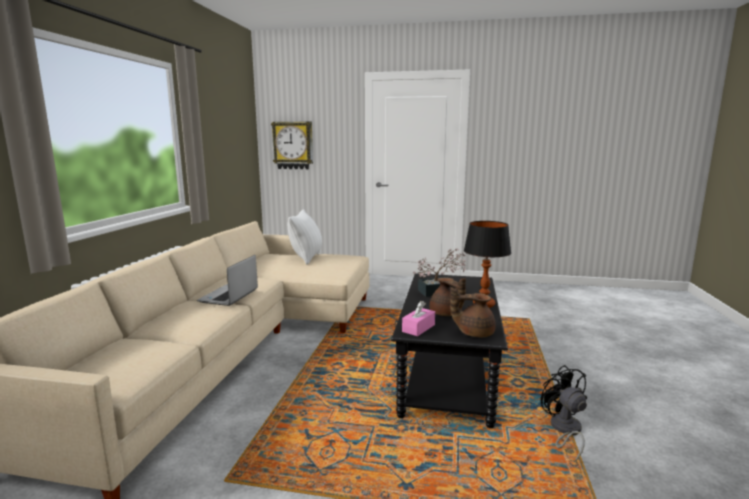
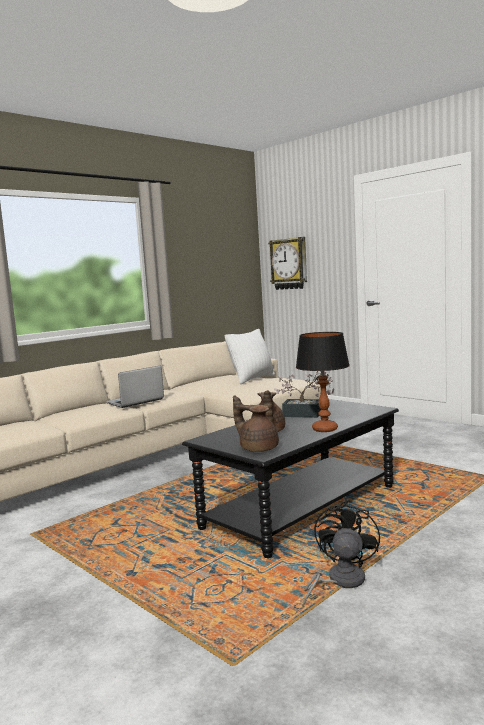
camera: 35 degrees right, 5 degrees down
pink tissue box [402,301,435,336] -> none

